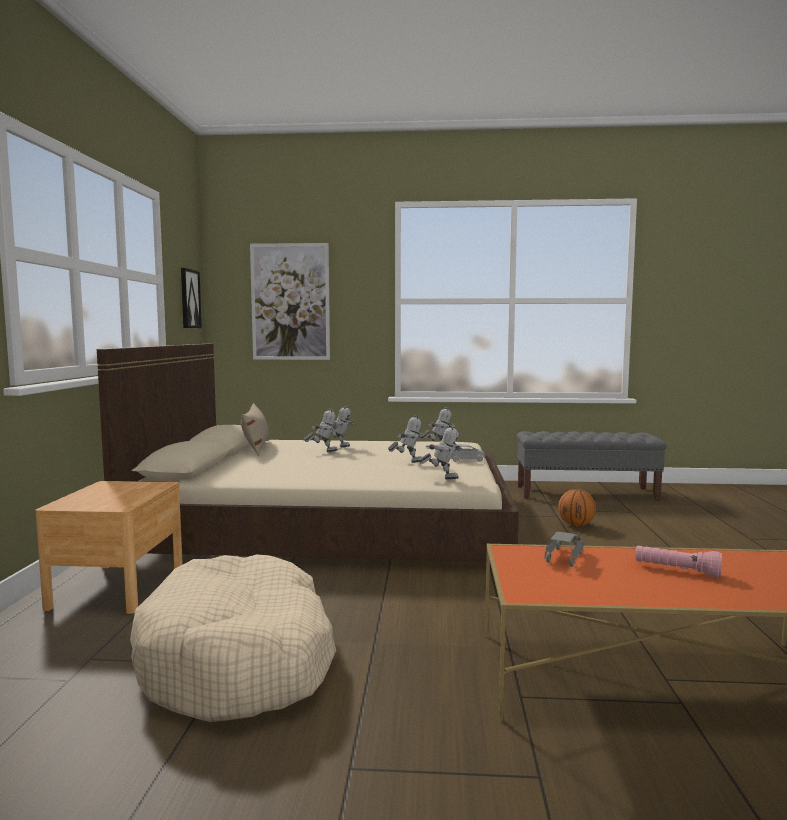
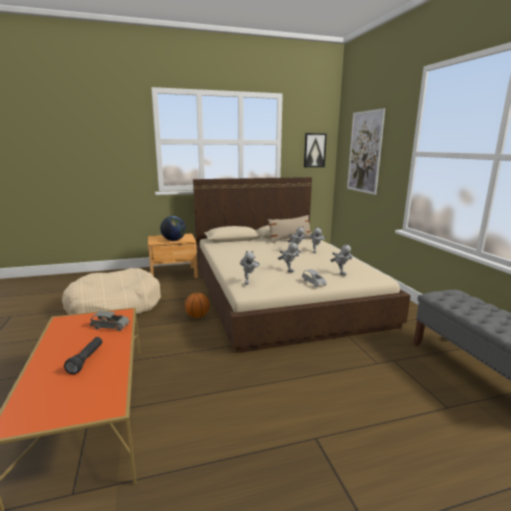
camera: 70 degrees right, 10 degrees up
basketball [558,489,596,527] -> basketball moved to [185,293,210,318]
pink flashlight [636,545,722,578] -> black flashlight [64,337,102,374]
none -> globe [160,216,186,241]

